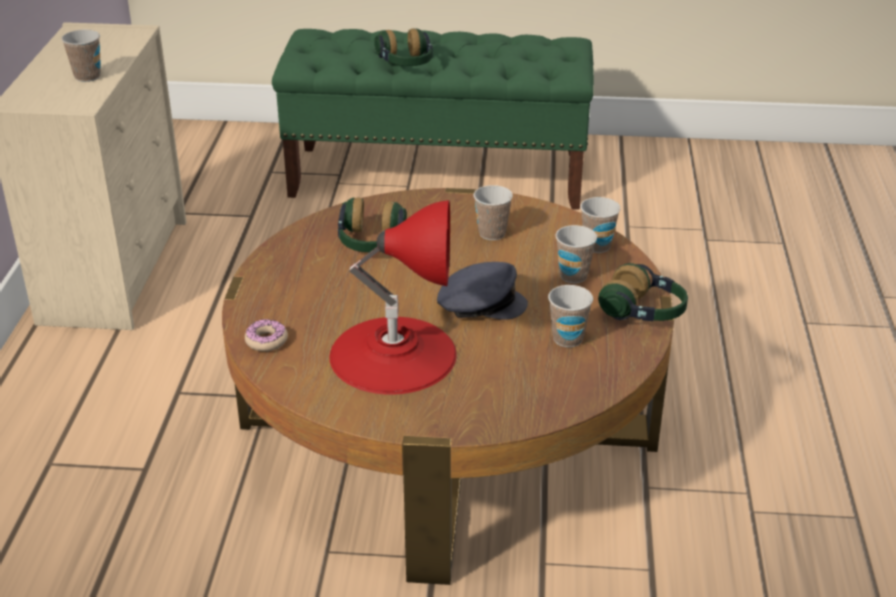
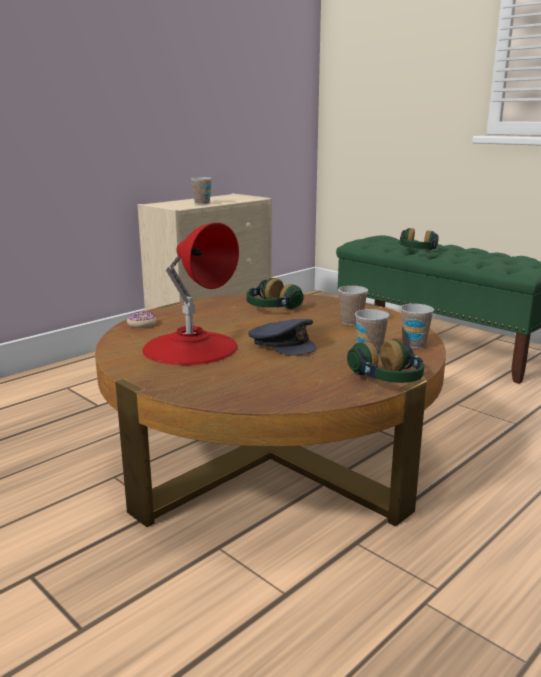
camera: 40 degrees right, 15 degrees down
cup [548,285,593,347] -> none

